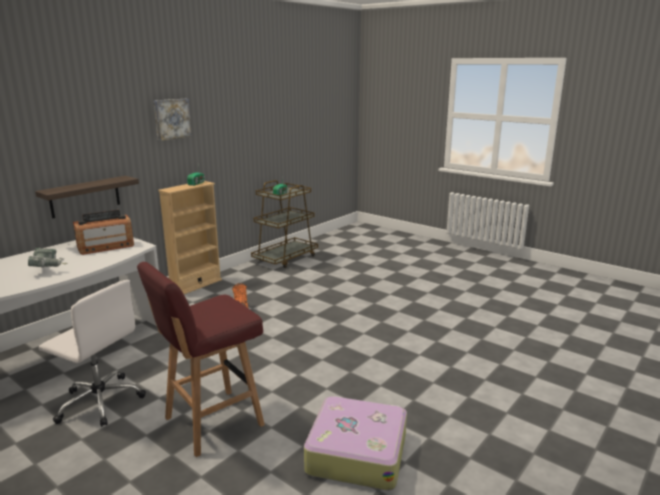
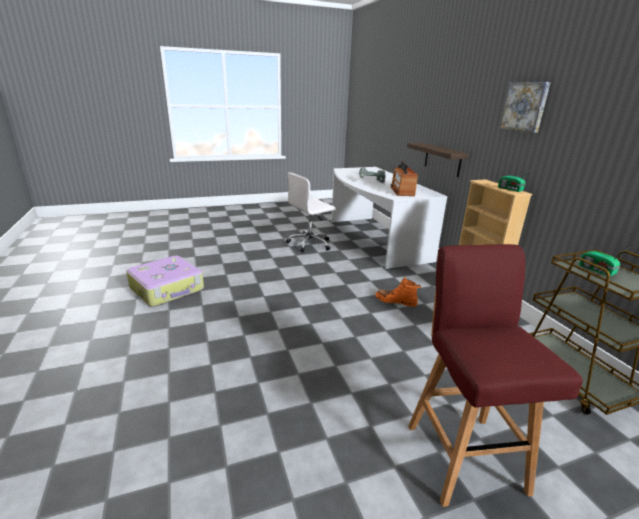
camera: 120 degrees right, 5 degrees up
red stool [137,262,265,457] -> red stool moved to [408,244,583,507]

